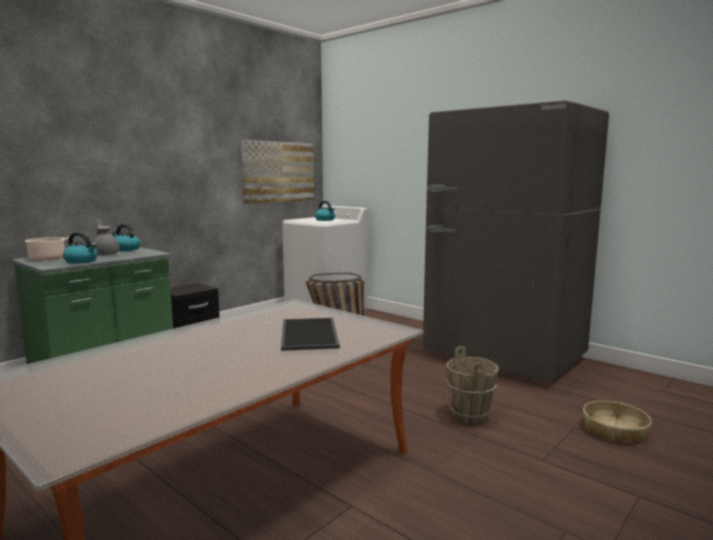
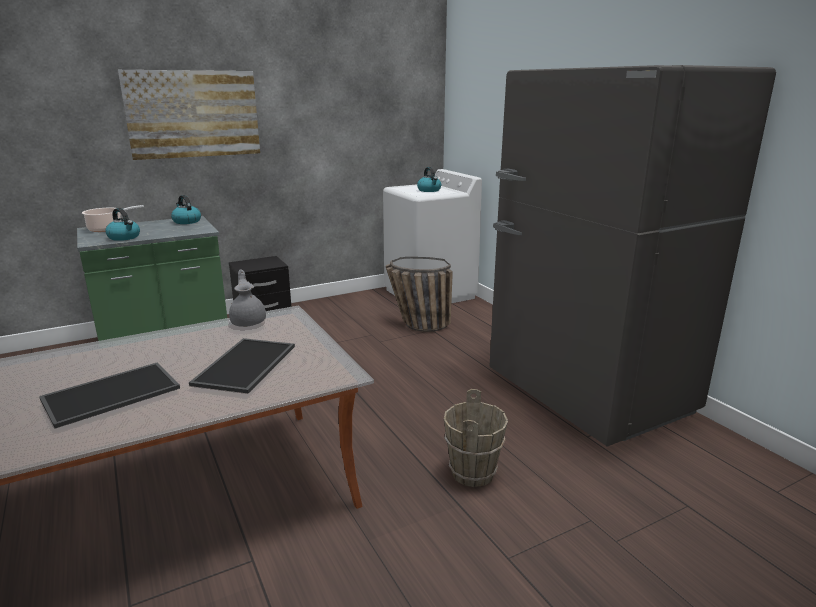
camera: 20 degrees right, 10 degrees up
grey teapot [93,219,120,255] -> grey teapot moved to [229,270,266,327]
picture [241,140,314,204] -> picture moved to [118,70,260,160]
basket [583,400,652,442] -> none
none -> tray [39,363,180,428]

